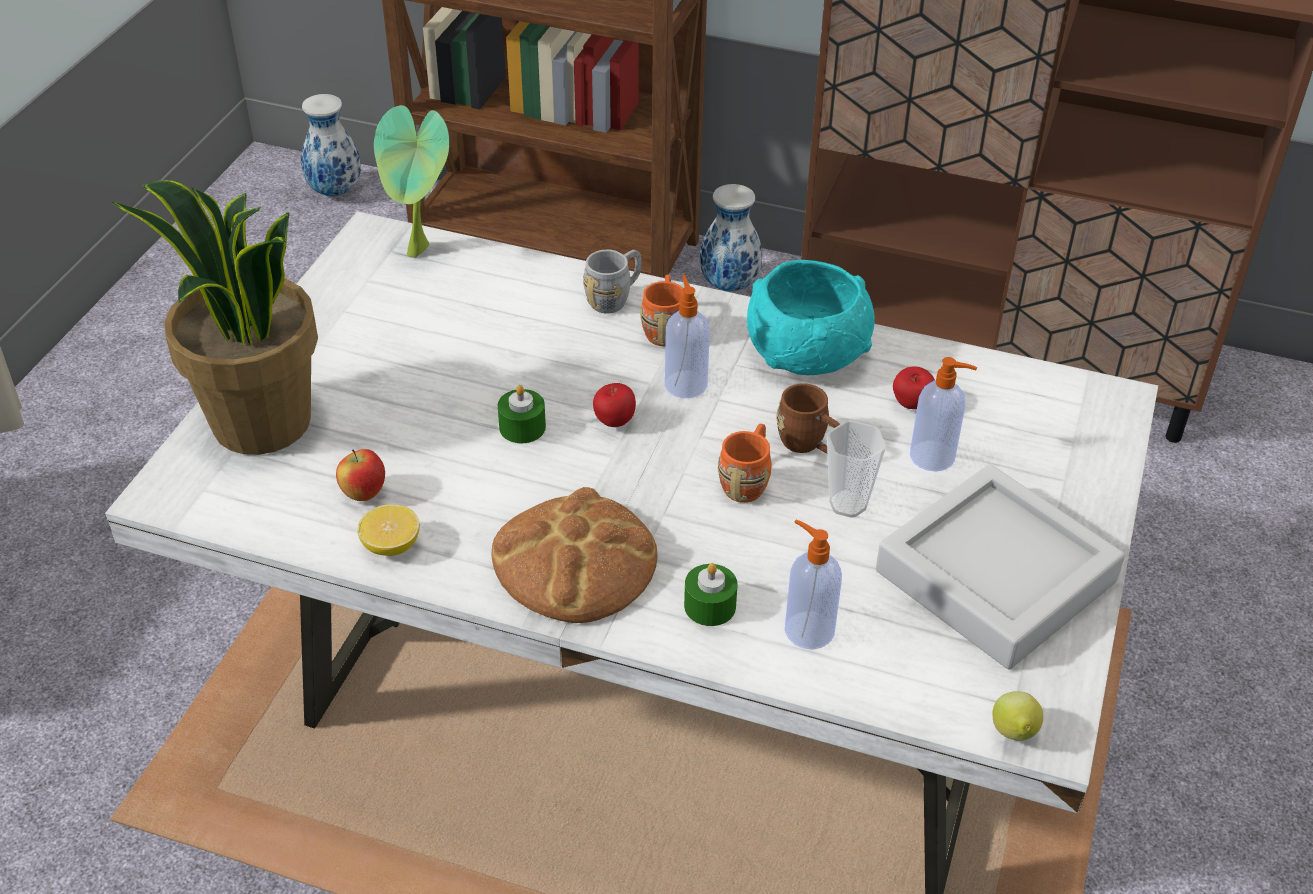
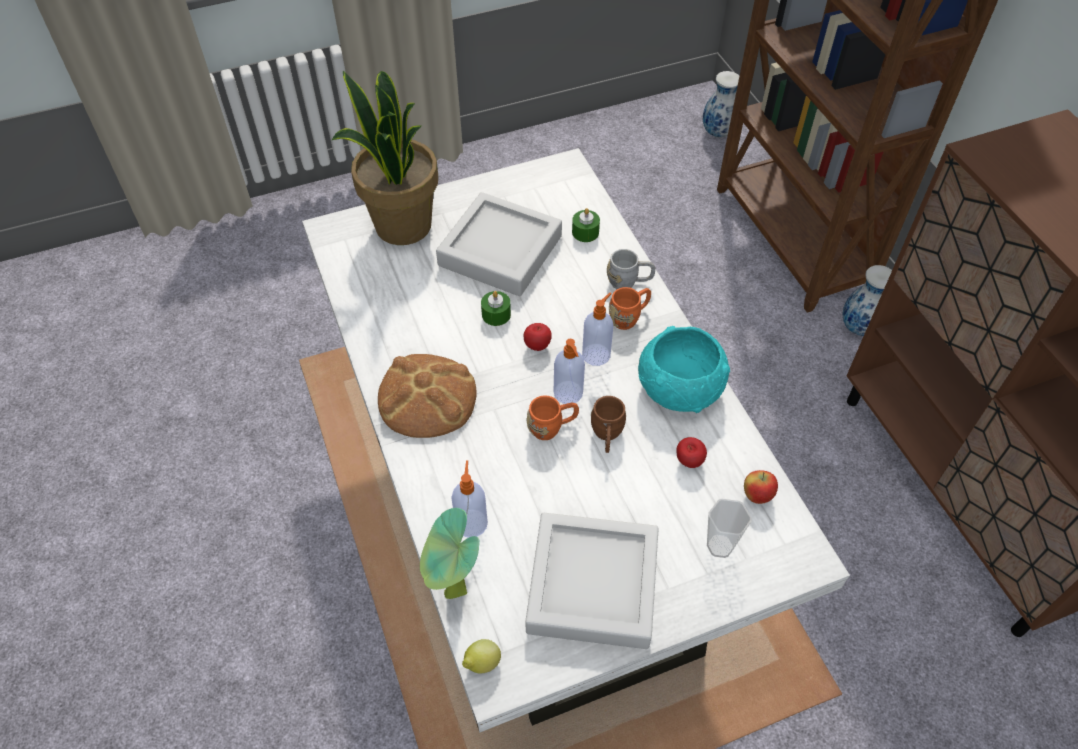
camera: 50 degrees right, 10 degrees up
apple [336,449,385,501] -> apple moved to [744,470,778,504]
lemon [357,504,420,556] -> none
potted plant [374,105,449,258] -> potted plant moved to [420,508,480,599]
green candle [684,563,737,626] -> green candle moved to [572,208,600,242]
cup [827,420,886,518] -> cup moved to [707,499,752,558]
soap dispenser [910,357,977,472] -> soap dispenser moved to [554,339,585,404]
none -> grey tray [436,192,562,296]

